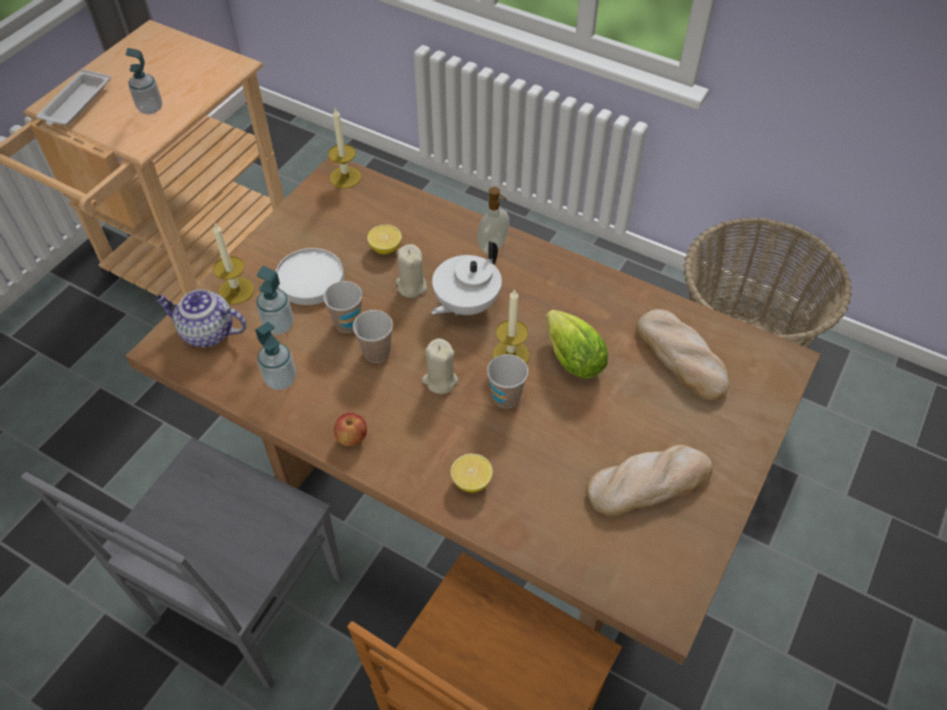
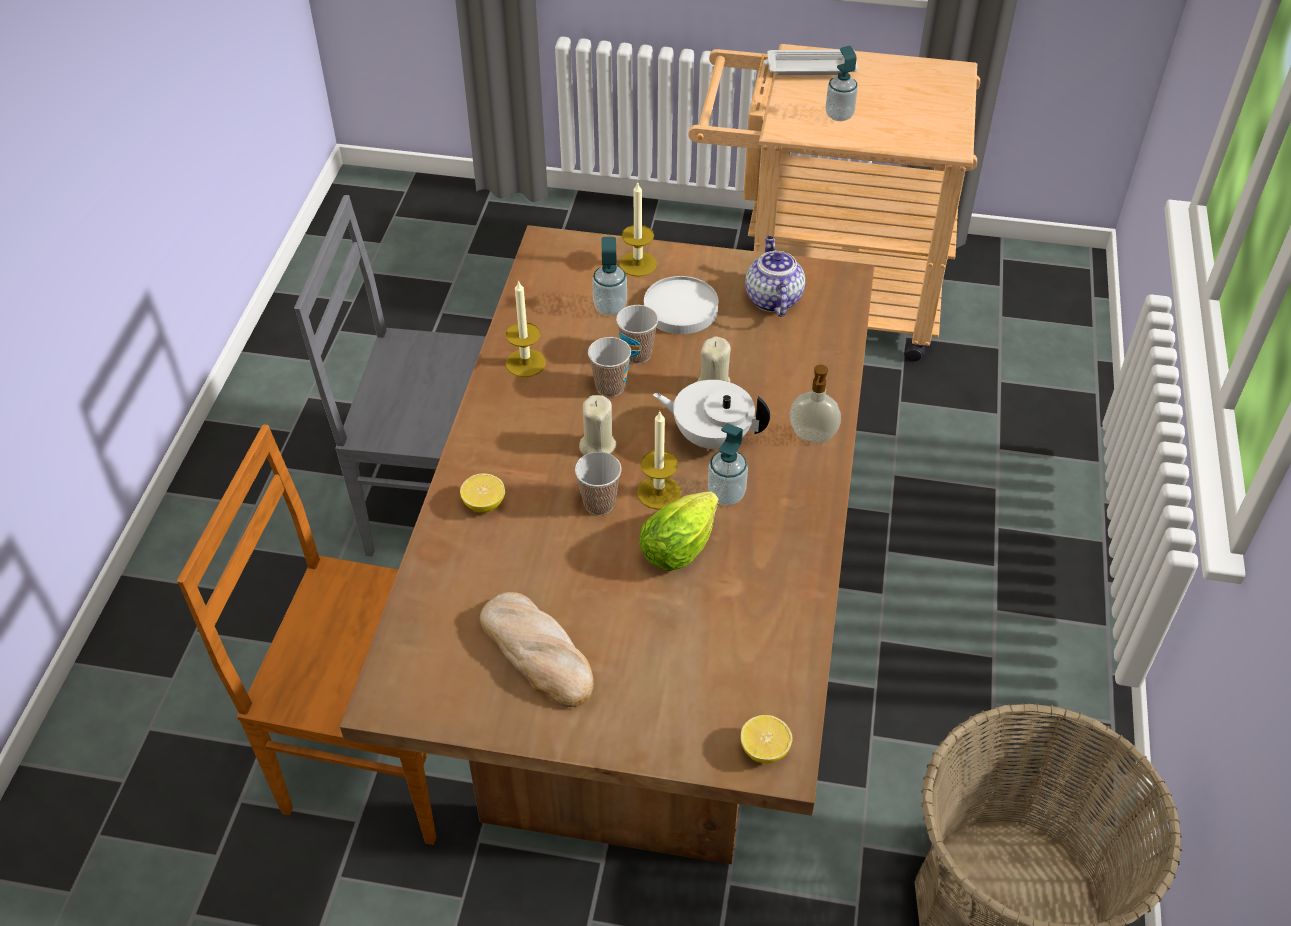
camera: 70 degrees right, 5 degrees down
teapot [155,289,246,347] -> teapot moved to [745,236,805,317]
soap dispenser [255,322,296,390] -> soap dispenser moved to [708,423,748,506]
candle [328,108,361,189] -> candle moved to [506,280,546,377]
apple [334,413,367,446] -> none
lemon [367,225,402,254] -> lemon moved to [740,715,792,764]
bread [636,309,729,401] -> none

